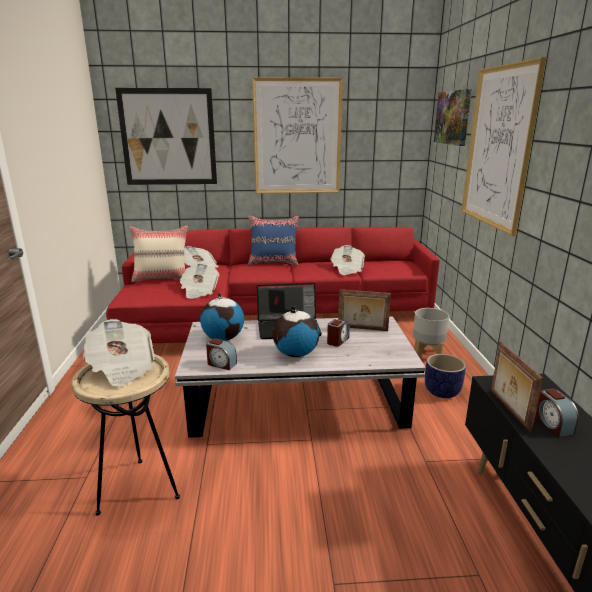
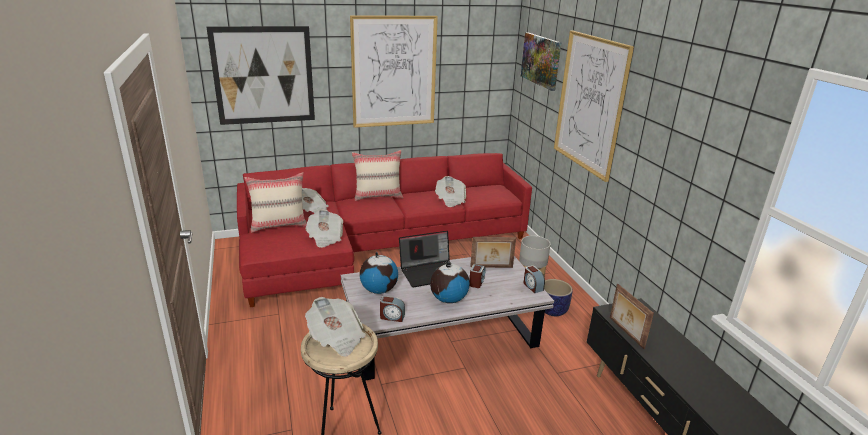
camera: 15 degrees left, 5 degrees up
blue pillow [248,216,299,266] -> beige pillow [352,150,403,201]
alarm clock [535,389,579,437] -> alarm clock moved to [524,266,545,293]

